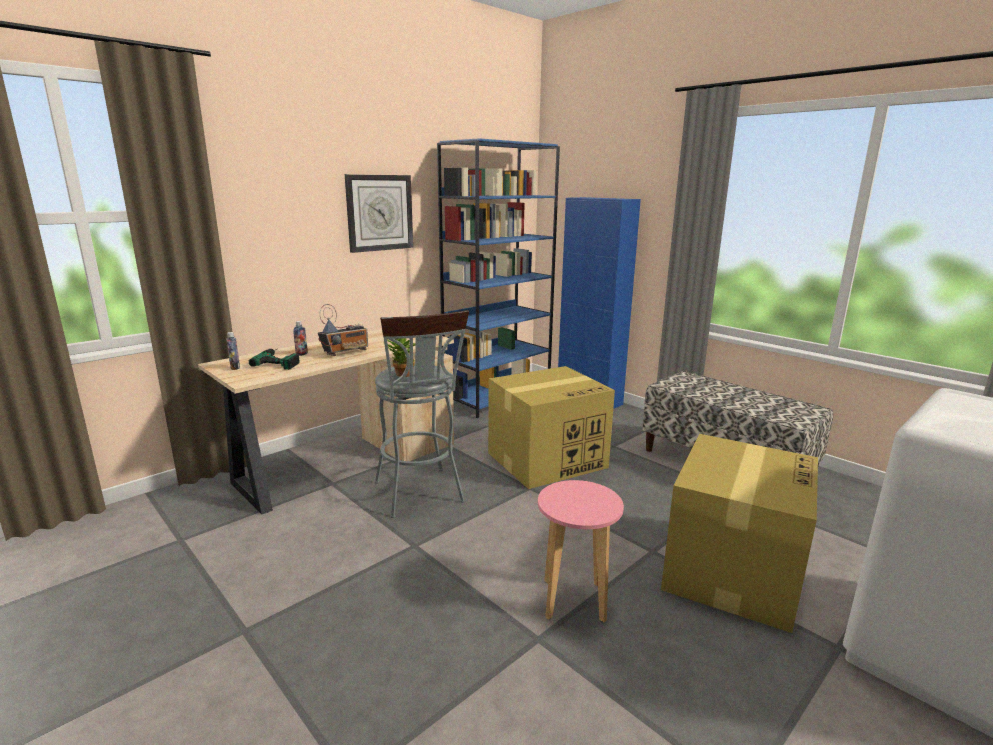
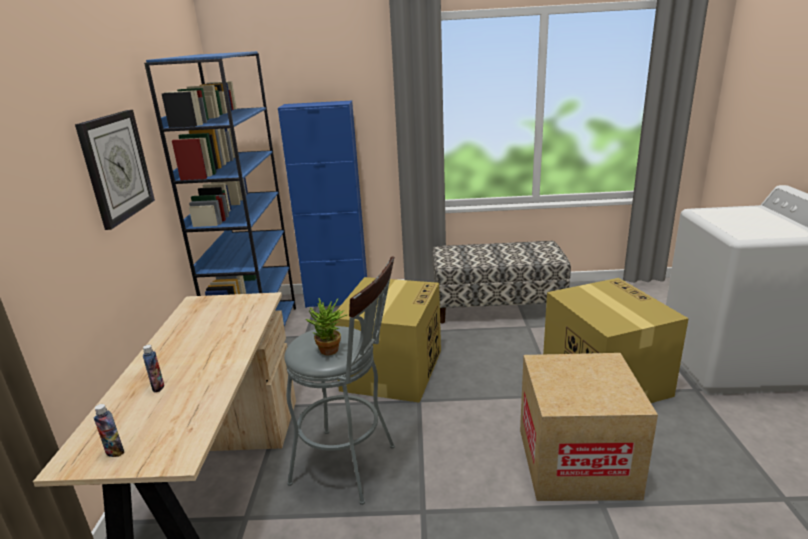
camera: 45 degrees left, 5 degrees up
power drill [249,348,300,370] -> none
radio [318,304,368,356] -> none
pink stool [538,480,624,622] -> cardboard box [520,353,658,501]

